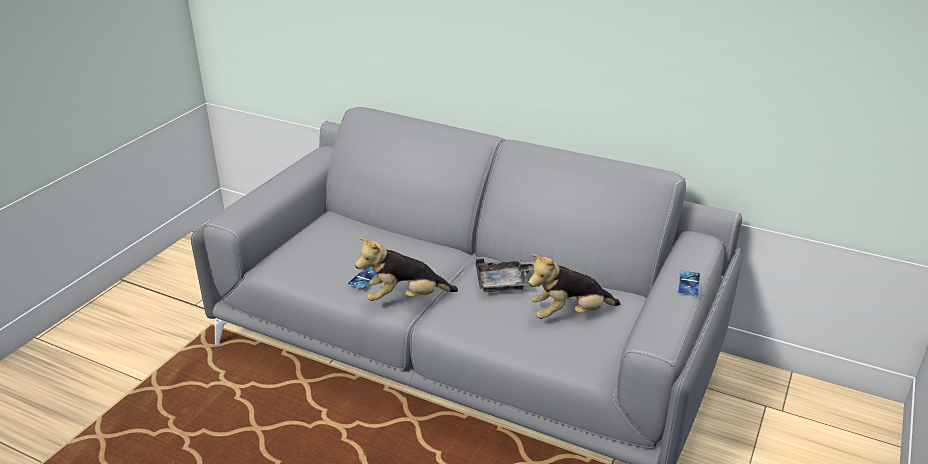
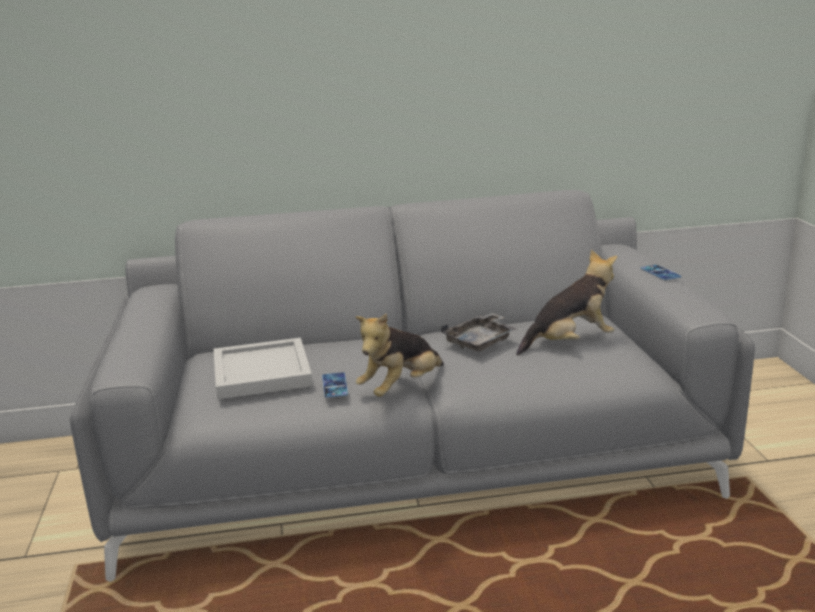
camera: 35 degrees left, 10 degrees down
plush toy [528,254,620,319] -> plush toy turned 150 degrees counterclockwise [516,250,617,355]
none -> white tray [213,338,313,399]

